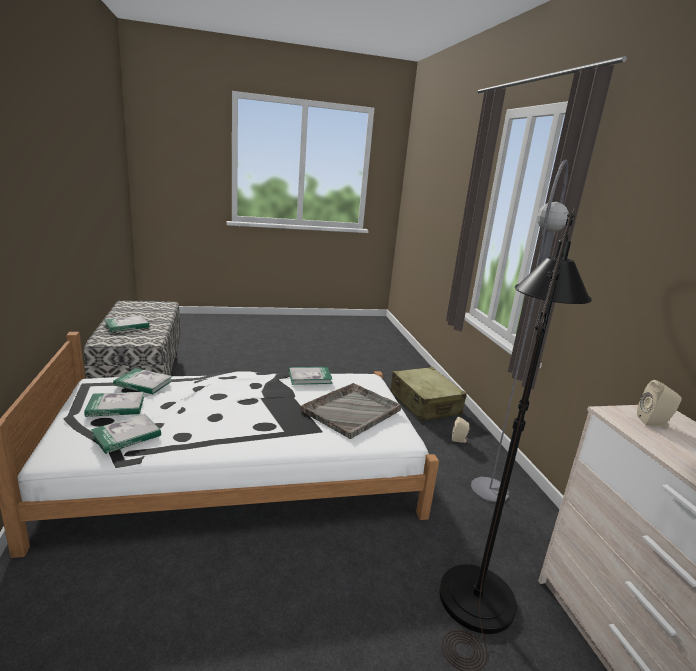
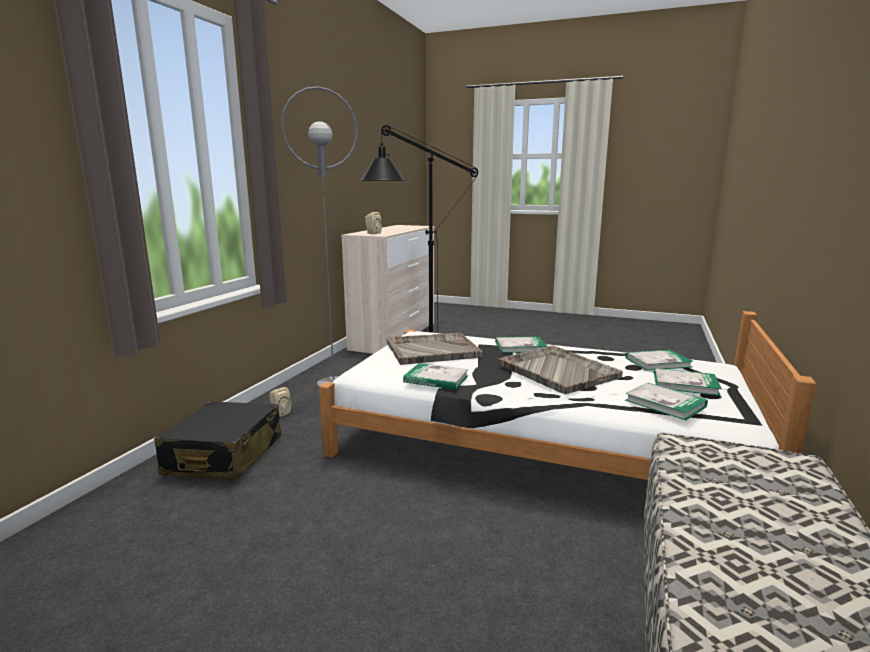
camera: 145 degrees left, 5 degrees down
book [105,315,149,332] -> book moved to [495,336,547,353]
beige suitcase [390,367,467,421] -> black suitcase [154,401,281,480]
none -> grey tray [498,345,623,394]

